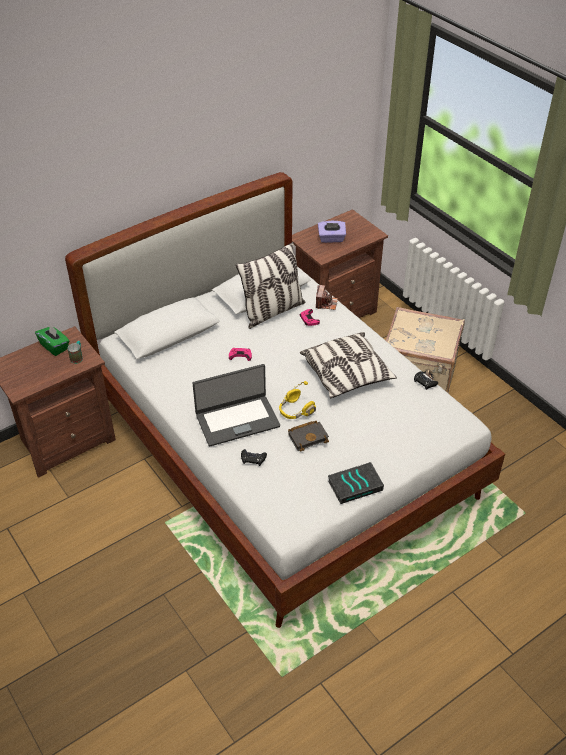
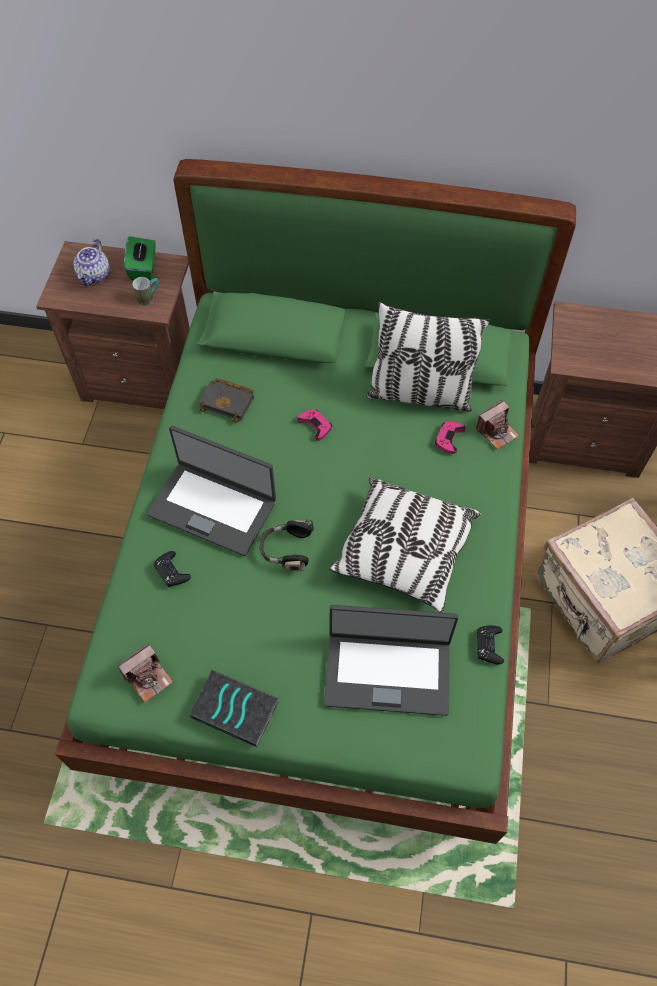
camera: 45 degrees right, 15 degrees up
white bed [65,172,505,628] -> green bed [55,159,576,844]
yellow headphones [279,381,316,419] -> black headphones [259,520,314,571]
black book [288,421,329,451] -> black book moved to [198,378,254,423]
purple tissue box [318,221,346,243] -> none
none -> teapot [73,239,110,286]
none -> camera [118,643,173,703]
none -> laptop [324,605,458,716]

